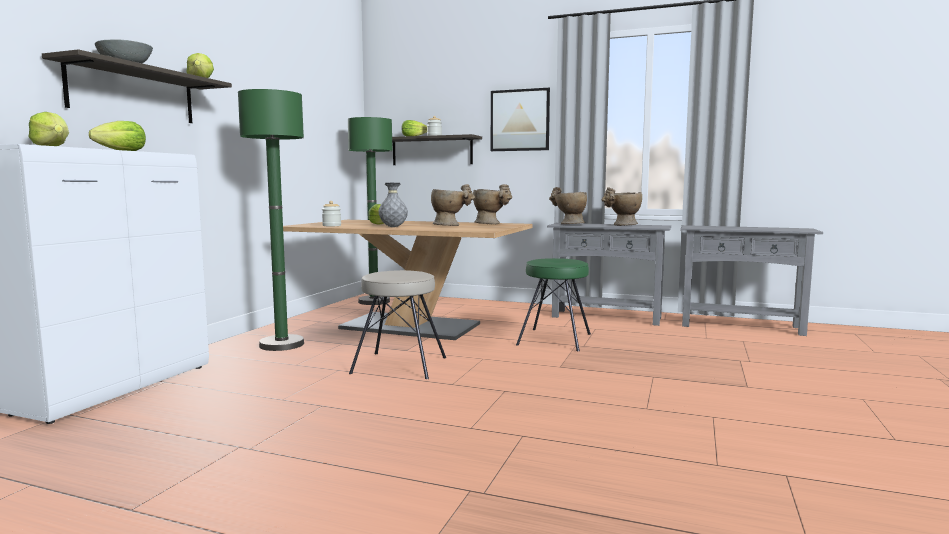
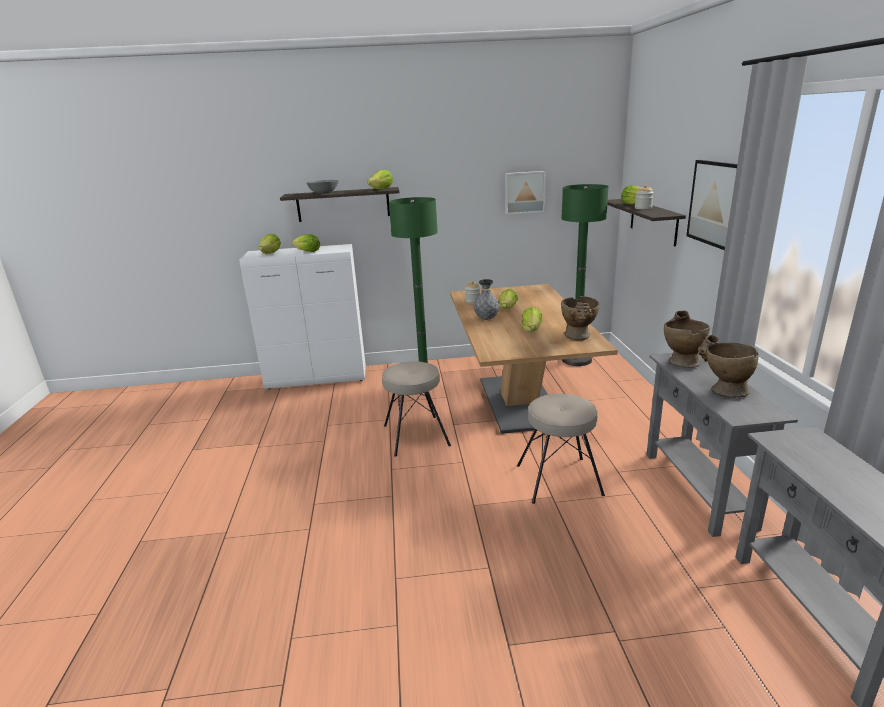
camera: 65 degrees right, 15 degrees up
beige vase [431,184,475,226] -> lettuce [522,307,543,332]
green stool [516,258,591,351] -> beige stool [517,394,605,504]
none -> picture [505,171,546,215]

